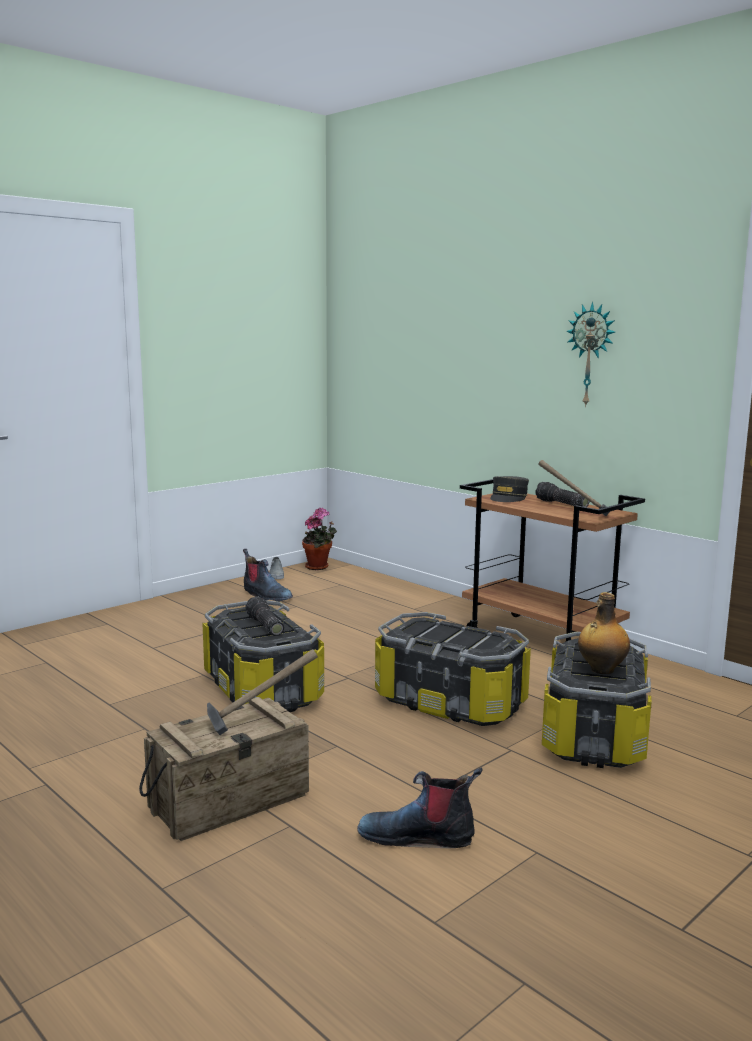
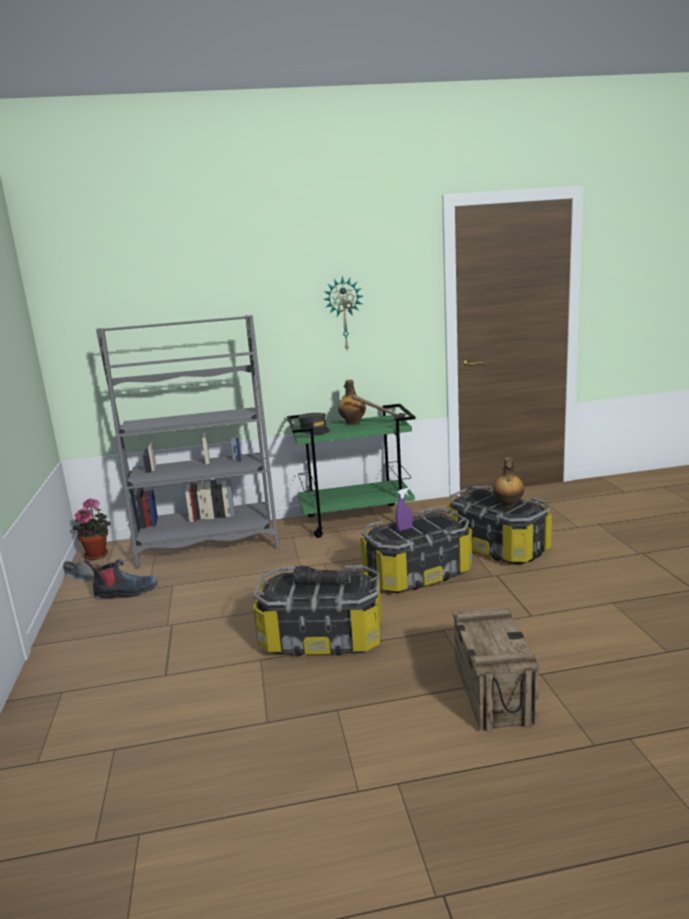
camera: 55 degrees left, 5 degrees up
hammer [207,649,318,735] -> none
boot [357,768,483,848] -> none
brown cart [460,479,645,641] -> green cart [287,404,415,538]
flashlight [535,482,590,507] -> bottle [338,380,366,425]
none -> grey bookcase [96,315,279,568]
none -> purple spray bottle [396,488,413,531]

